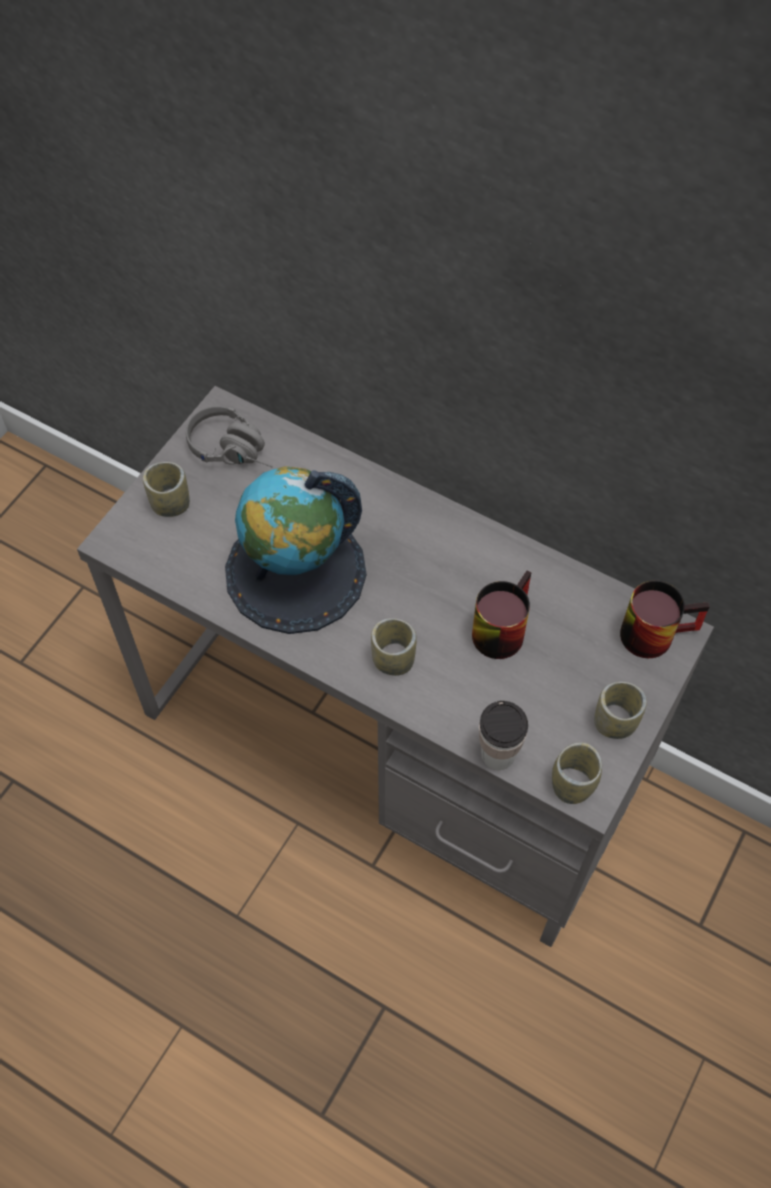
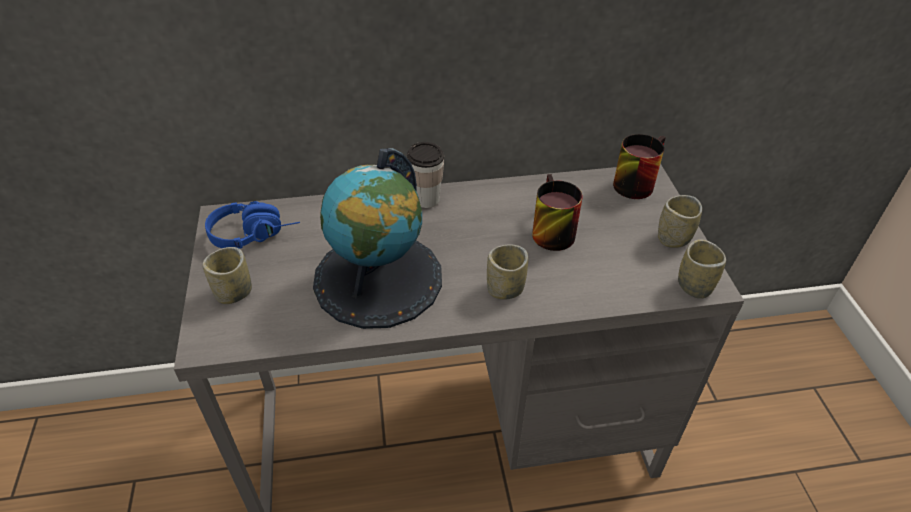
camera: 40 degrees left, 15 degrees down
grey headphones [186,406,273,467] -> blue headphones [205,201,300,249]
cup [479,701,528,770] -> cup moved to [407,142,444,208]

